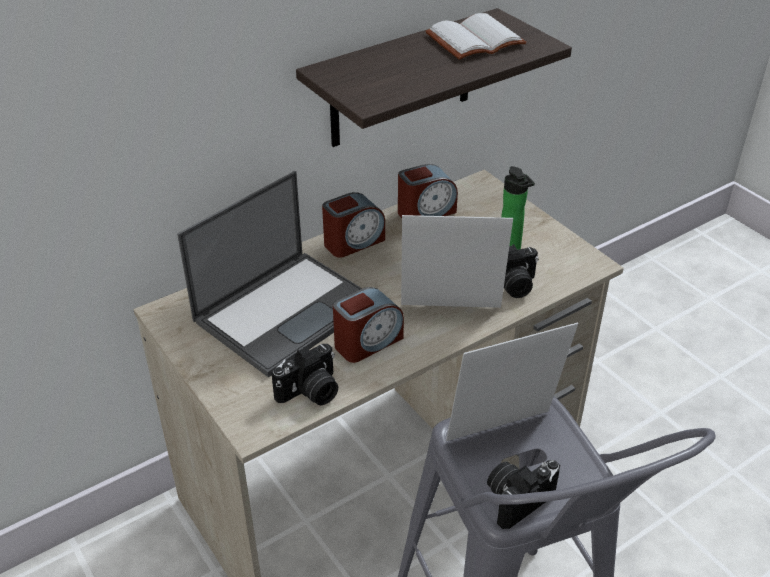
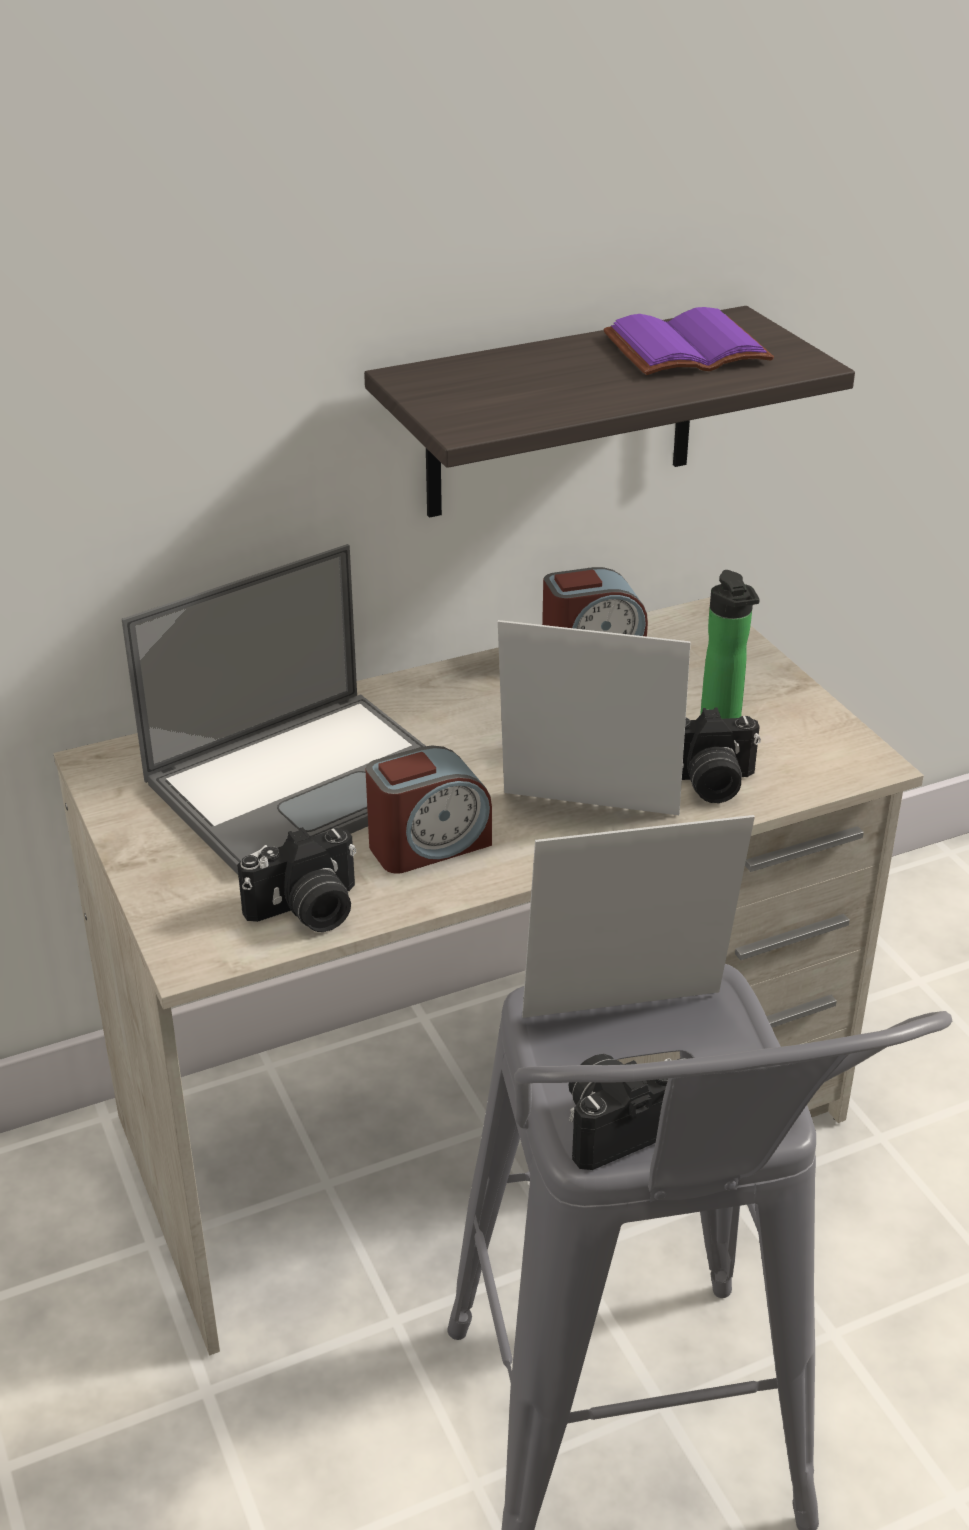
camera: 10 degrees right, 5 degrees down
alarm clock [322,192,385,258] -> none
white book [425,13,527,60] -> purple book [603,307,774,375]

